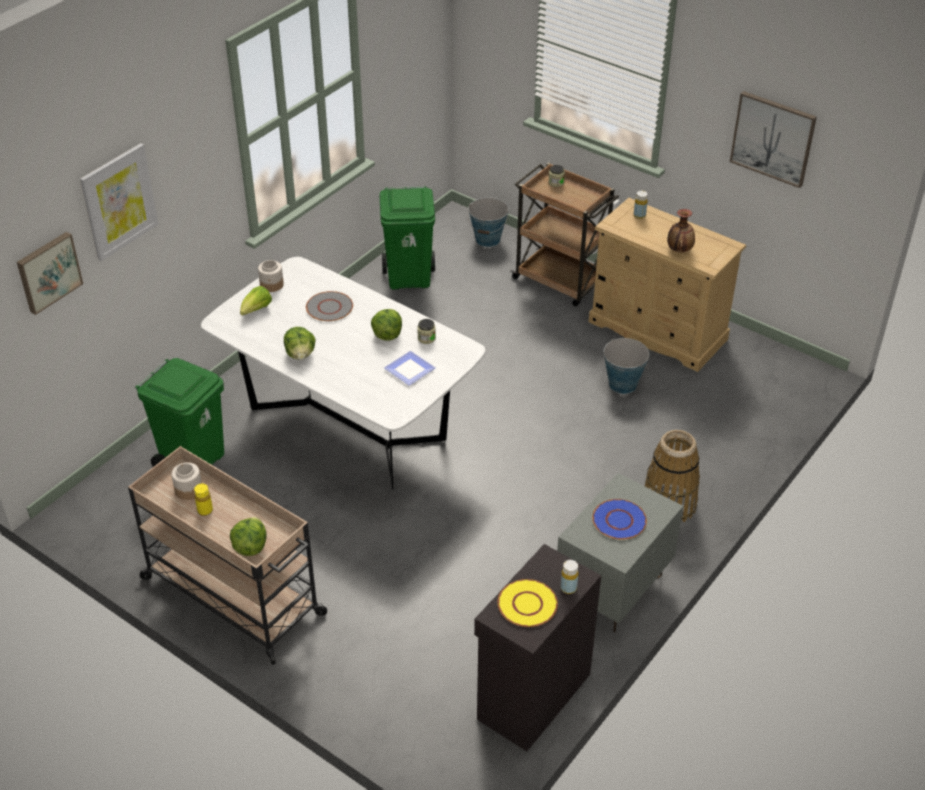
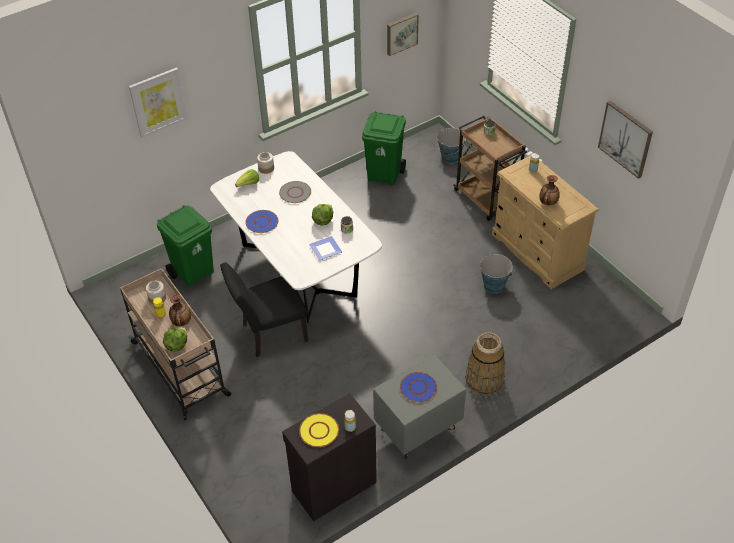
camera: 20 degrees right, 5 degrees up
picture [17,232,83,315] -> picture moved to [387,13,419,56]
lettuce [284,327,316,360] -> blue plate [245,210,278,233]
none -> vase [169,295,191,326]
none -> black chair [220,262,308,357]

